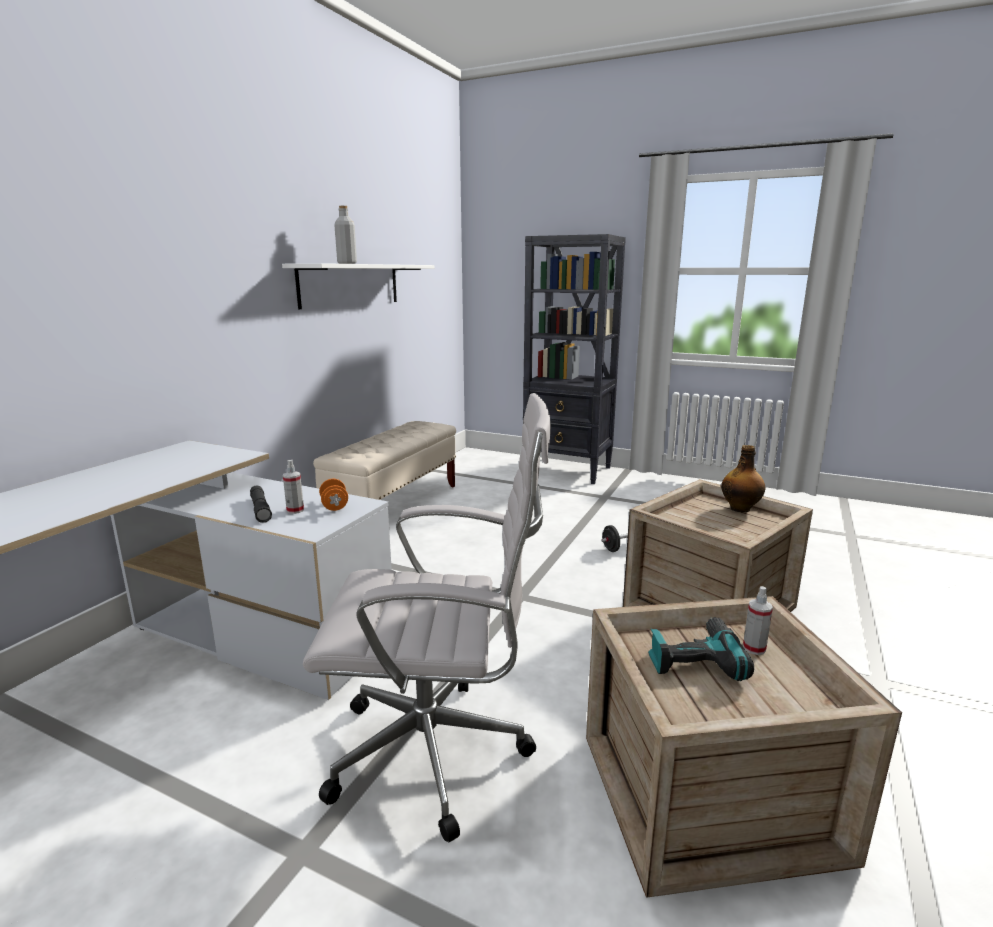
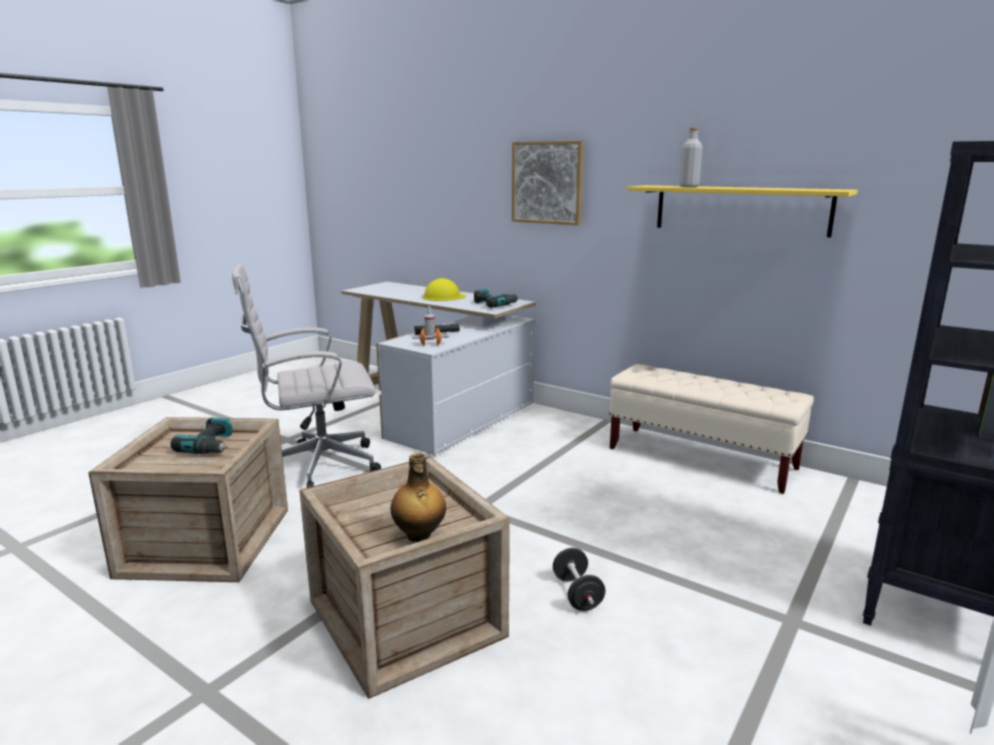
camera: 100 degrees right, 0 degrees up
white shelf [282,263,434,309] -> yellow shelf [627,185,858,237]
white office chair [303,393,551,843] -> white office chair turned 60 degrees clockwise [232,264,381,488]
spray bottle [743,586,773,655] -> none
none -> yellow hard hat [423,278,466,301]
none -> power drill [474,289,519,308]
none -> picture [512,141,584,225]

